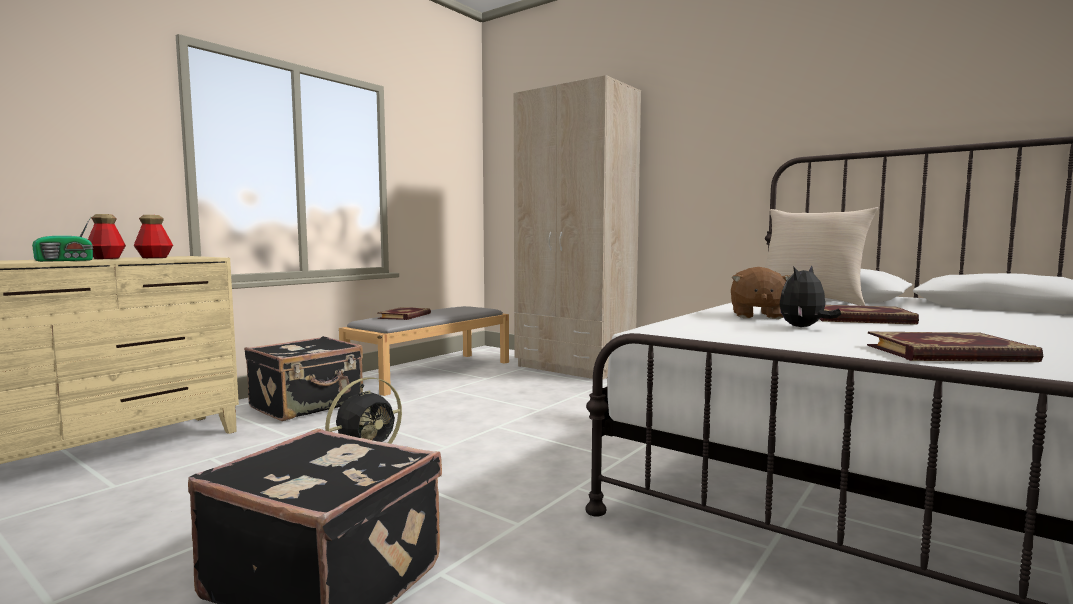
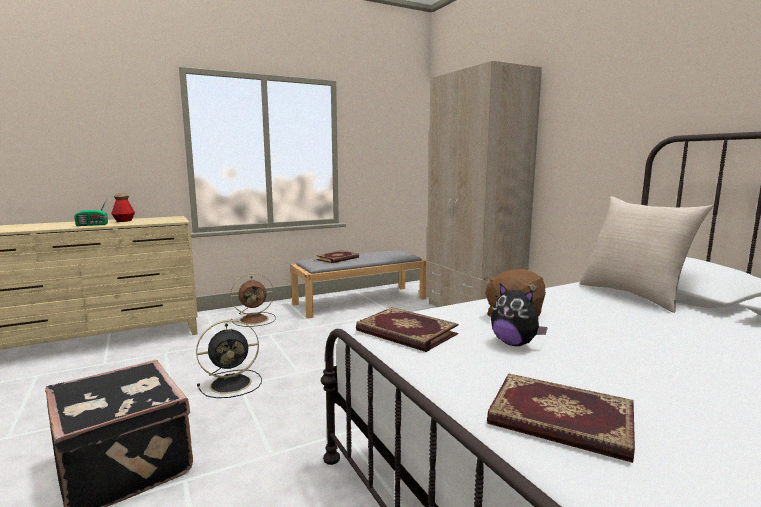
camera: 25 degrees right, 5 degrees up
bottle [134,215,173,258] -> none
black suitcase [244,336,363,421] -> brown fan [230,273,276,327]
plush toy [780,265,841,327] -> plush toy turned 120 degrees counterclockwise [491,283,548,346]
book [820,305,919,325] -> book moved to [356,307,459,352]

